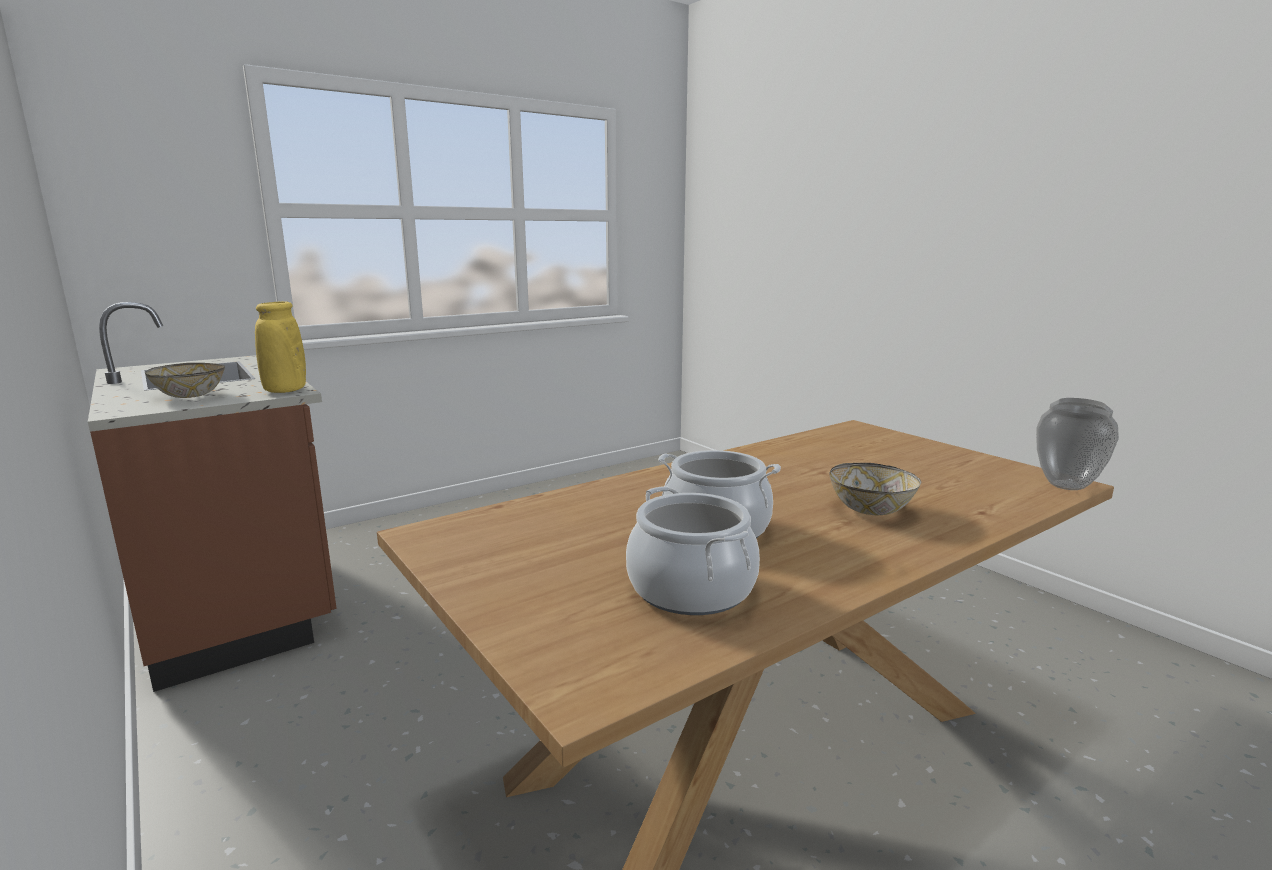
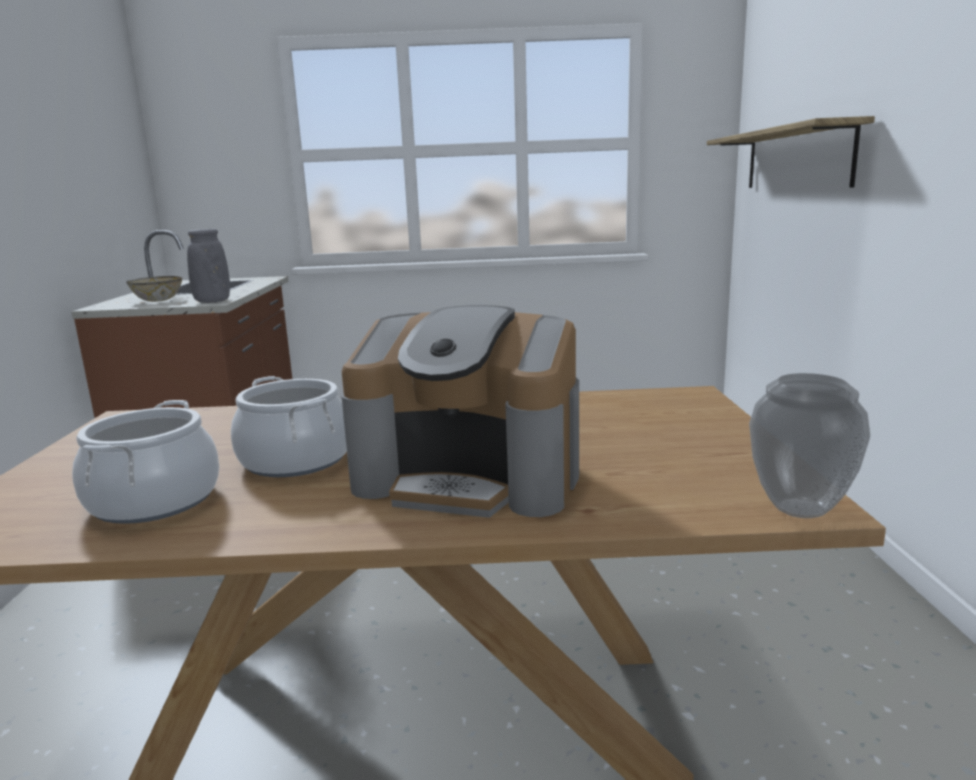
camera: 35 degrees right, 0 degrees up
yellow vase [255,301,306,393] -> grey vase [187,229,230,303]
bowl [829,463,921,515] -> coffee machine [341,305,579,518]
none -> shelf [707,116,875,188]

